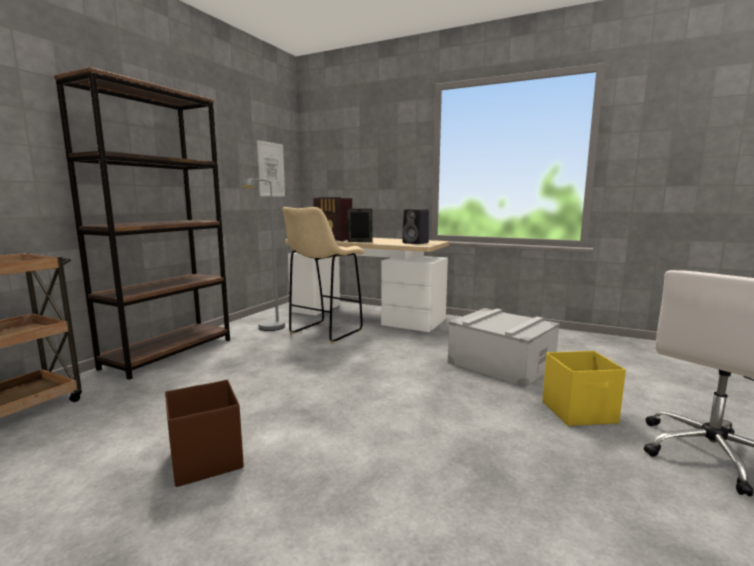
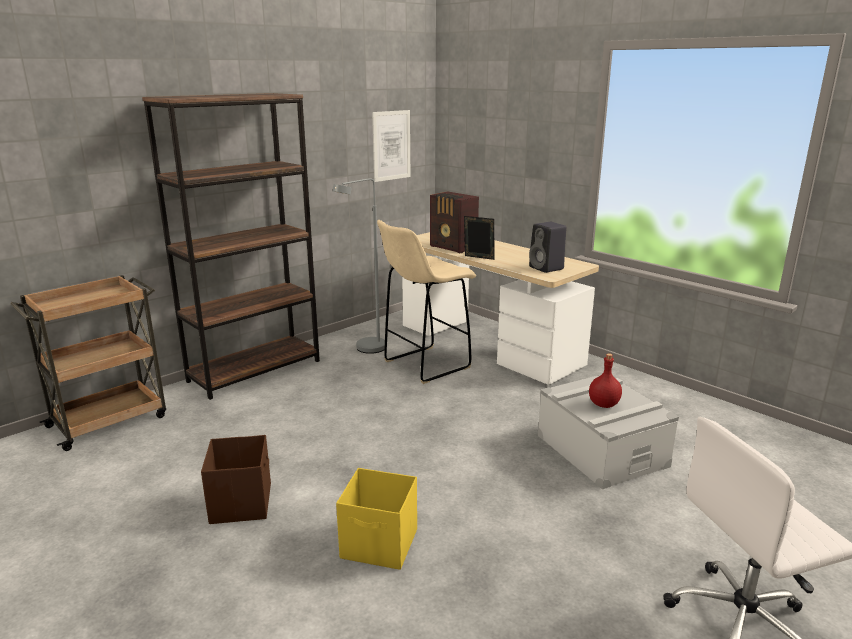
camera: 20 degrees right, 10 degrees up
yellow storage box [543,351,626,426] -> yellow storage box moved to [336,468,417,570]
none -> red bottle [589,353,622,408]

